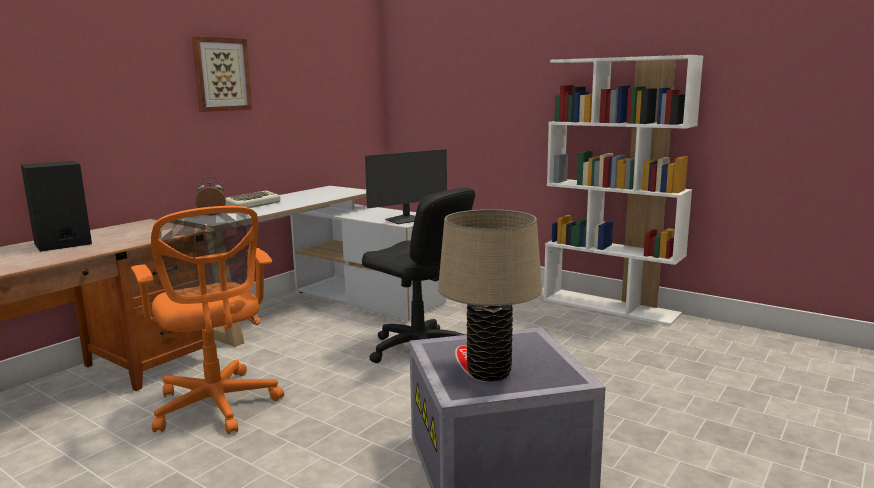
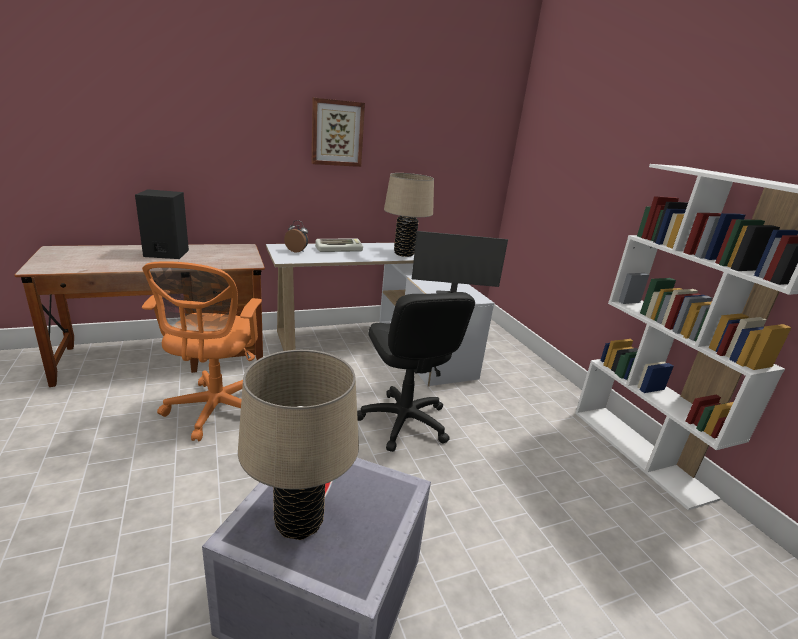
camera: 30 degrees right, 10 degrees up
none -> beige table lamp [384,173,434,257]

